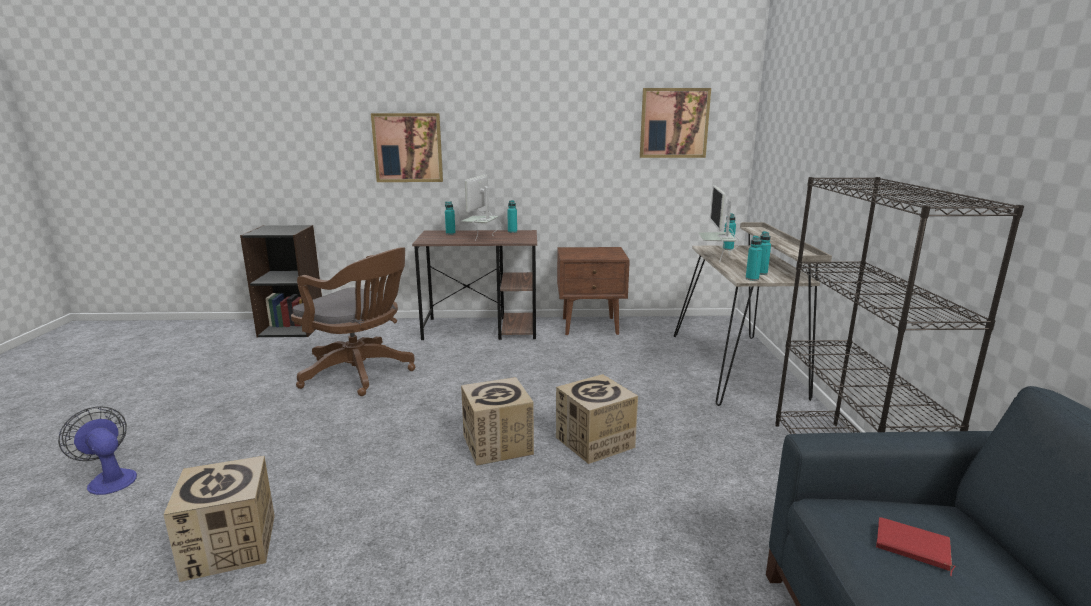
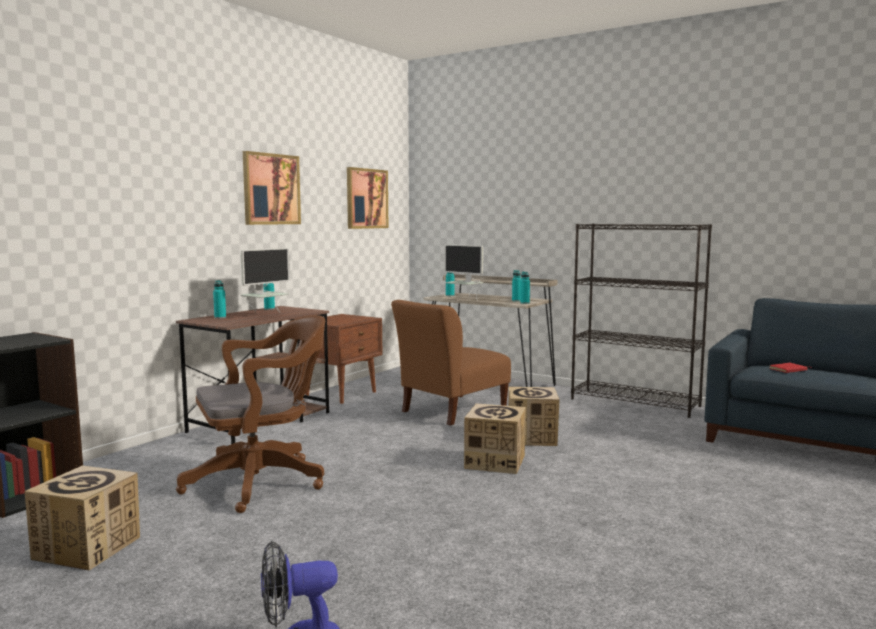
camera: 55 degrees left, 10 degrees down
cardboard box [163,456,275,582] -> cardboard box moved to [24,466,140,570]
picture [371,113,443,182] -> picture moved to [243,151,301,225]
monitor [461,174,501,241] -> monitor turned 105 degrees counterclockwise [241,248,290,313]
none -> brown chair [391,300,511,425]

